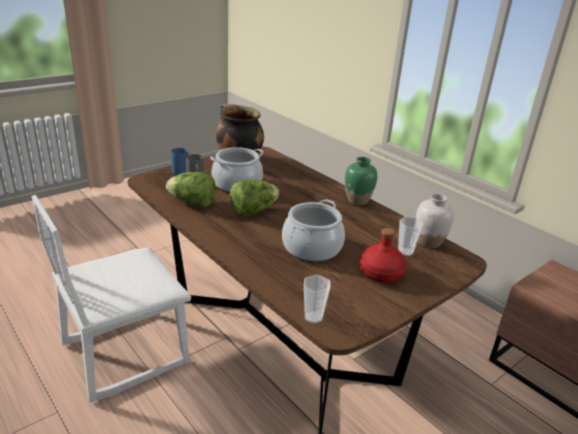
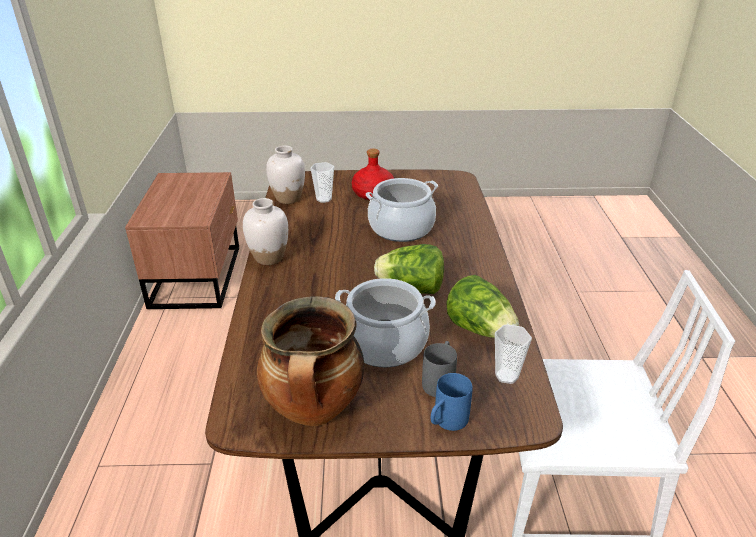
camera: 140 degrees left, 5 degrees up
cup [304,275,330,324] -> cup moved to [495,324,532,384]
green vase [345,157,377,205] -> white vase [243,198,288,265]

